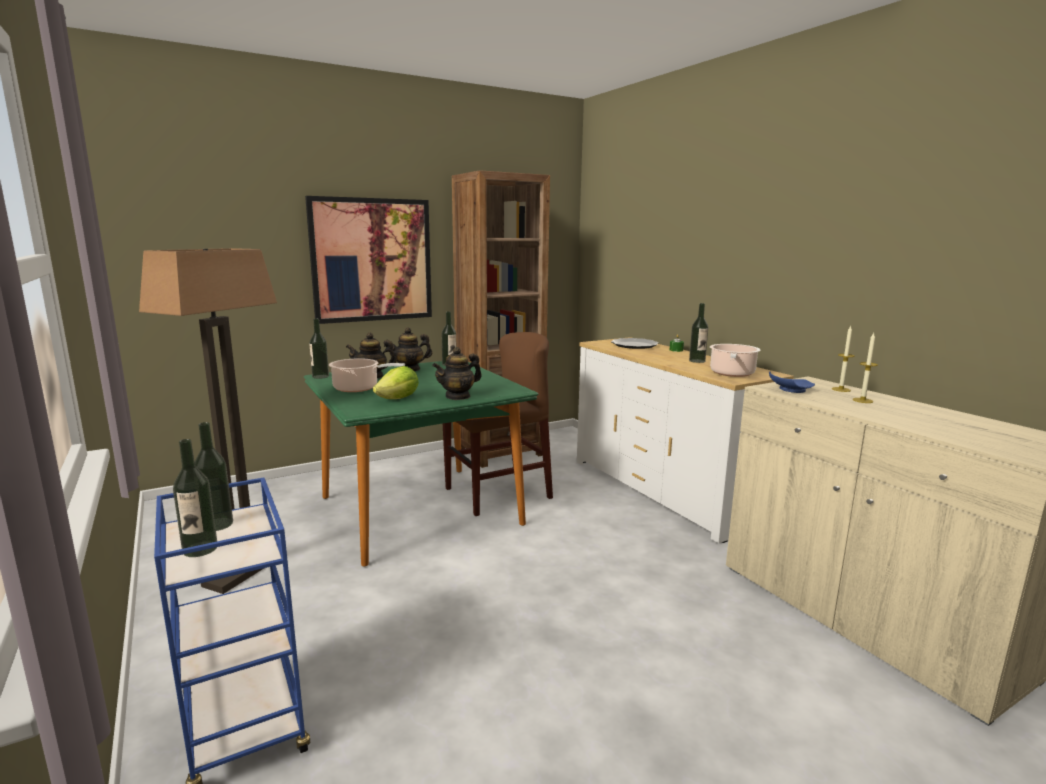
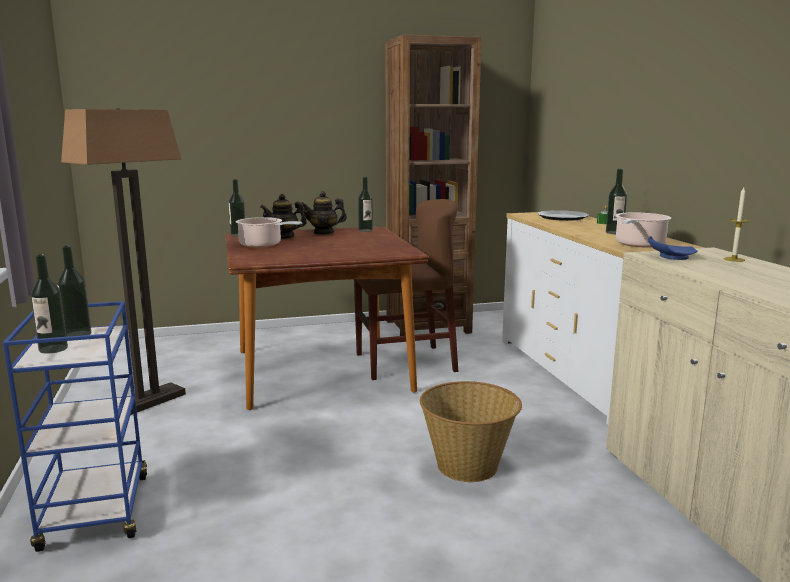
camera: 15 degrees right, 0 degrees up
green dining table [304,361,538,566] -> brown dining table [225,227,429,410]
picture [305,196,432,324] -> none
lettuce [373,366,419,399] -> none
teapot [432,347,482,400] -> none
candle [852,333,878,403] -> none
none -> basket [420,381,522,482]

